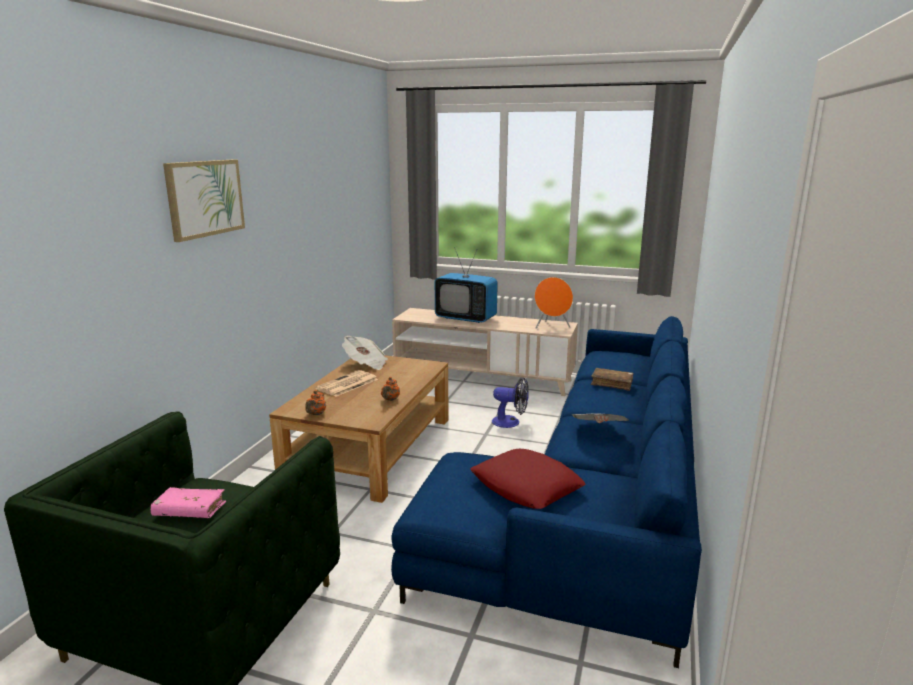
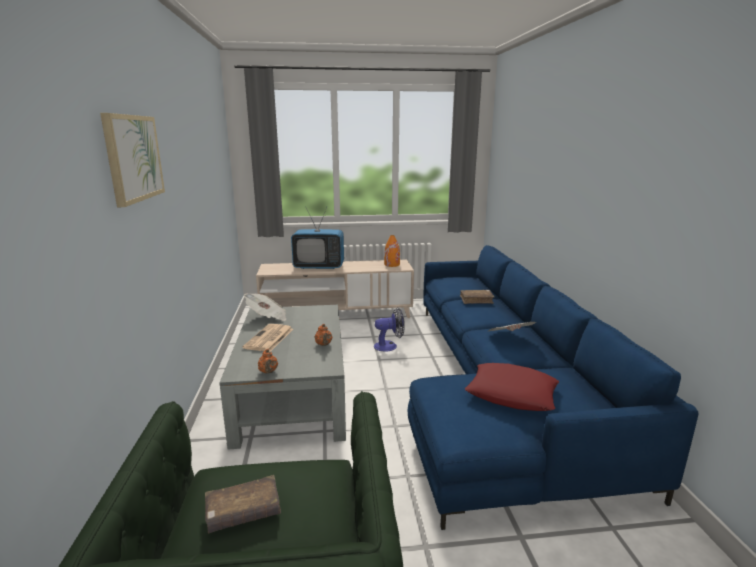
camera: 25 degrees left, 0 degrees up
pink book [151,487,226,518] -> brown book [205,475,281,533]
brown coffee table [269,355,448,503] -> grey coffee table [219,305,346,450]
orange speaker [535,277,573,329] -> orange vase [384,235,400,267]

